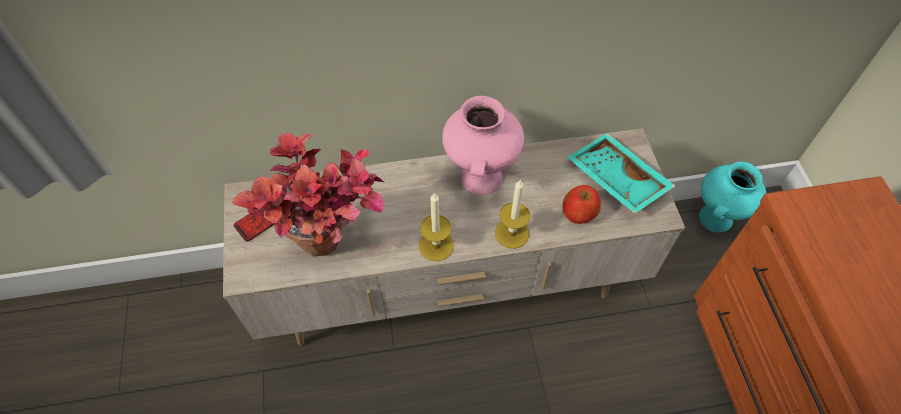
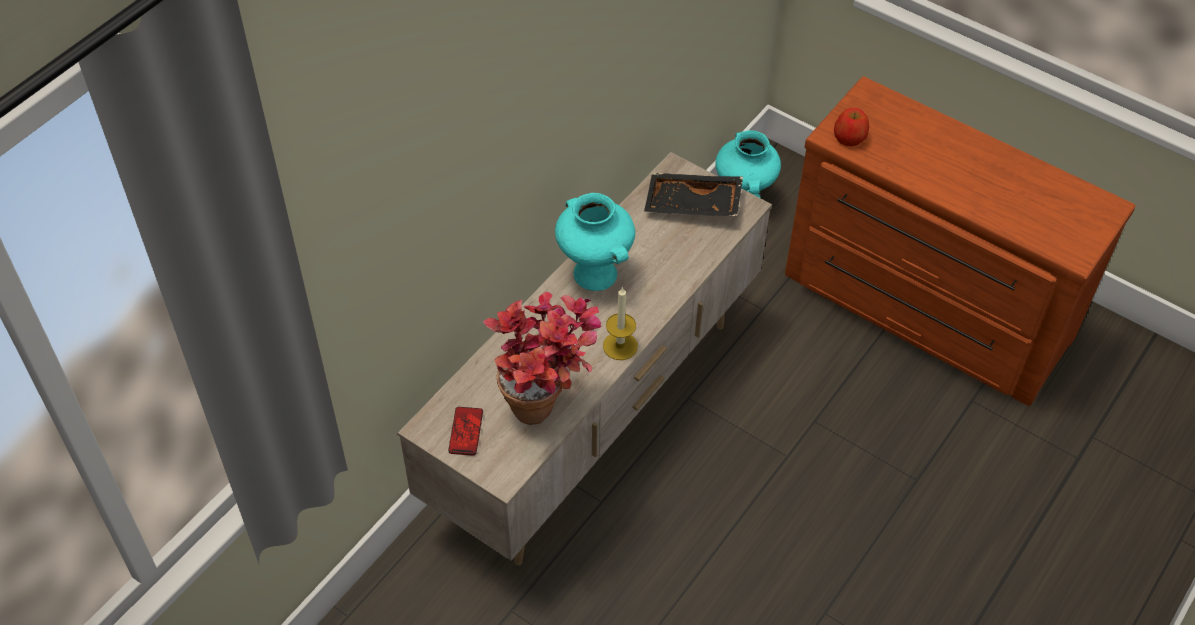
camera: 45 degrees left, 5 degrees down
pink vase [442,96,524,195] -> turquoise vase [555,193,635,291]
candle [495,179,530,249] -> none
apple [562,185,601,224] -> apple moved to [834,108,869,146]
turquoise tray [567,133,676,214] -> black tray [644,173,743,216]

